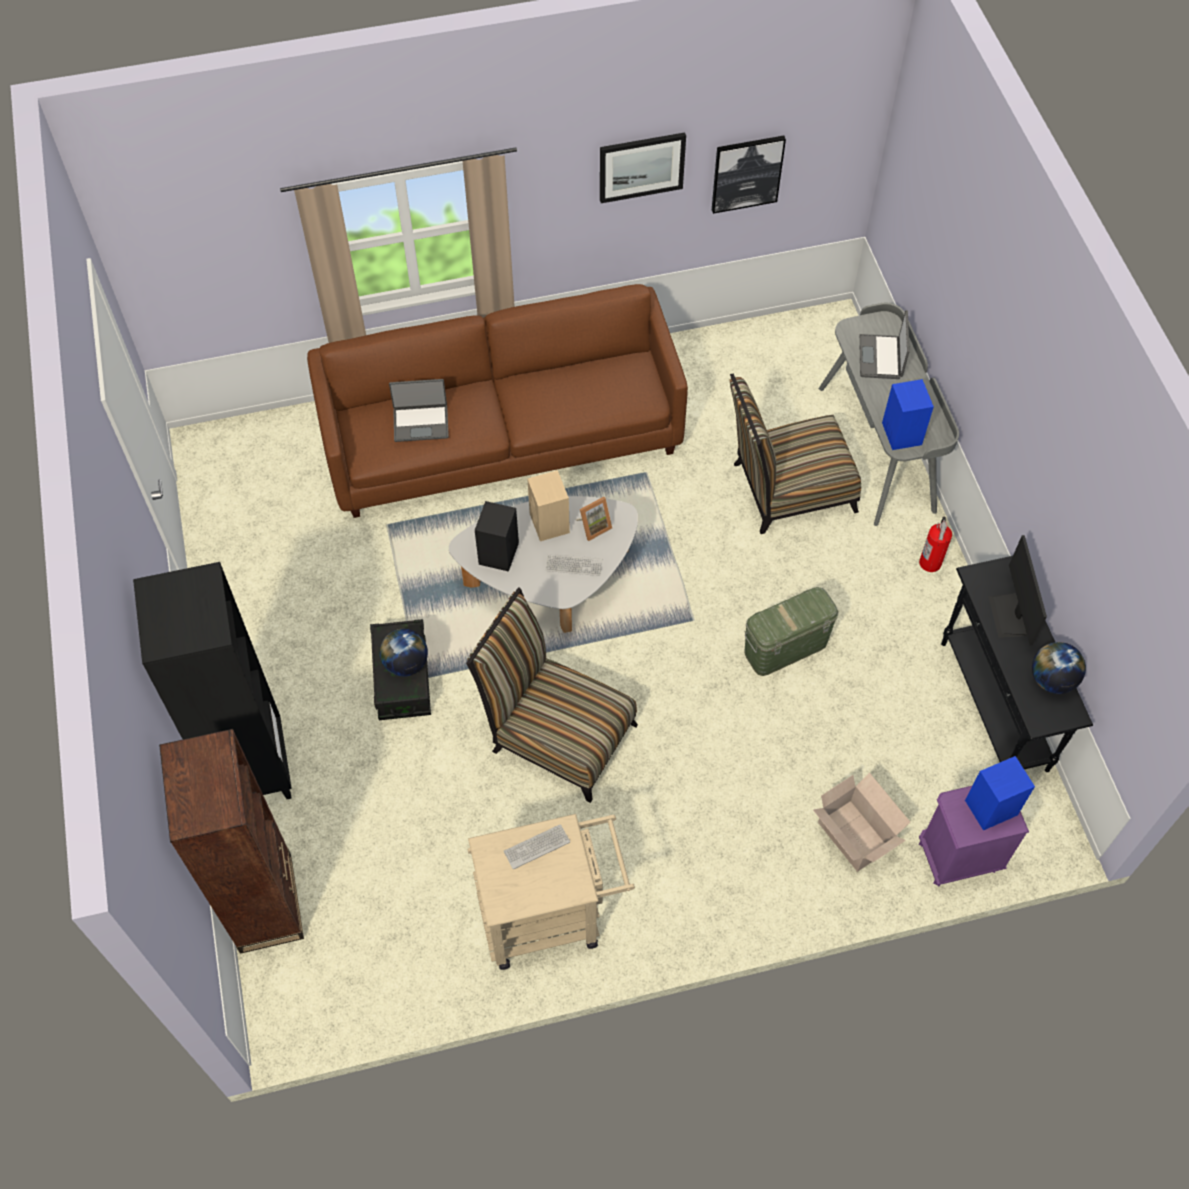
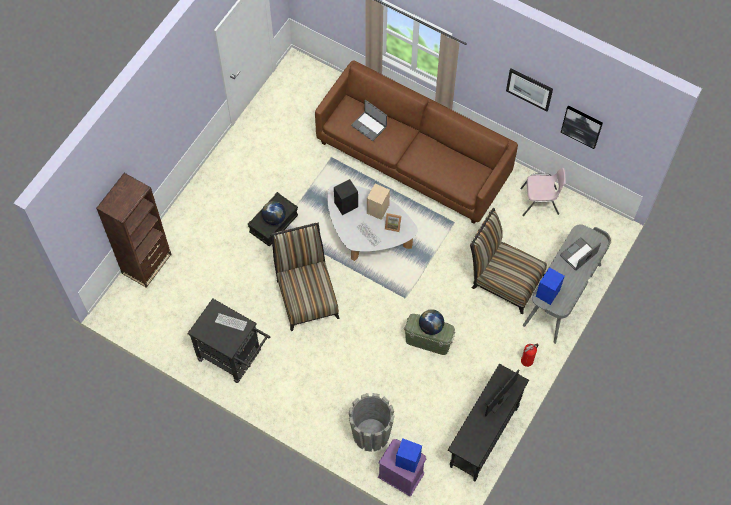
camera: 45 degrees right, 5 degrees up
black bookcase [133,562,292,799] -> none
beige cart [467,814,635,970] -> black cart [187,299,270,383]
cardboard box [813,773,910,872] -> grey planter [349,393,394,452]
globe [1032,642,1086,694] -> globe moved to [419,309,444,335]
none -> pink chair [520,168,566,216]

